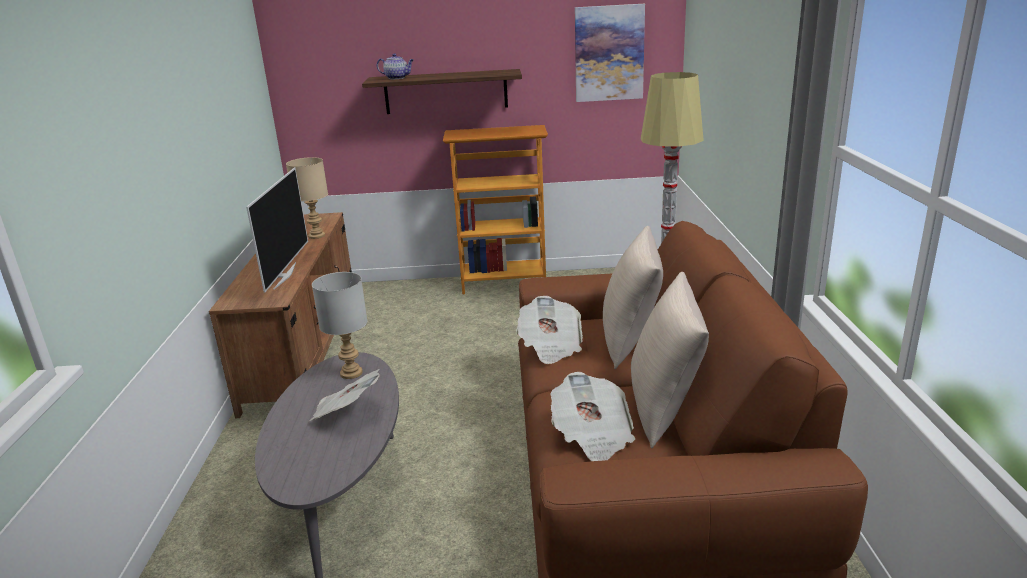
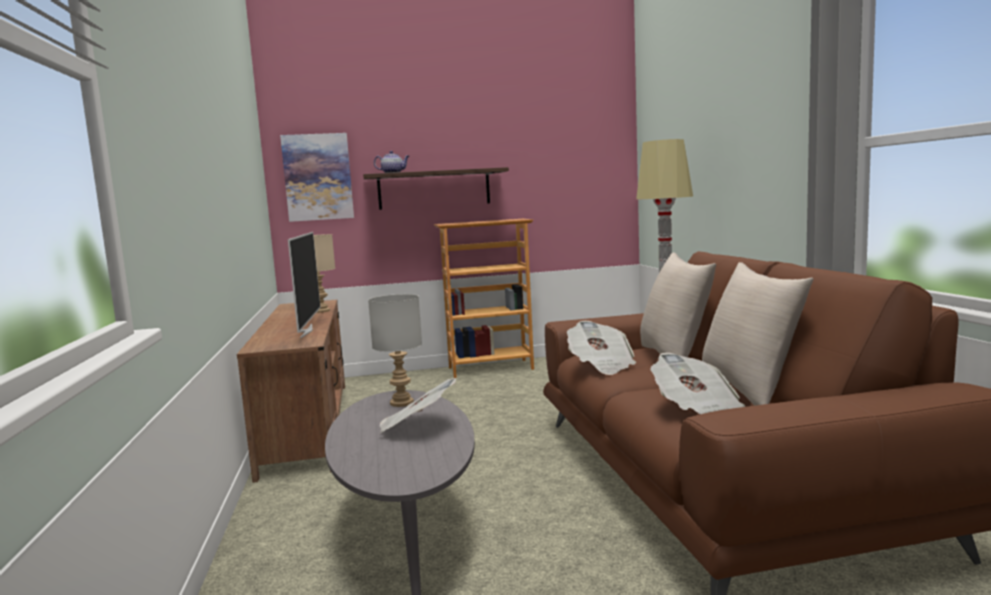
camera: 10 degrees left, 15 degrees down
picture [575,4,645,102] -> picture moved to [280,133,354,222]

